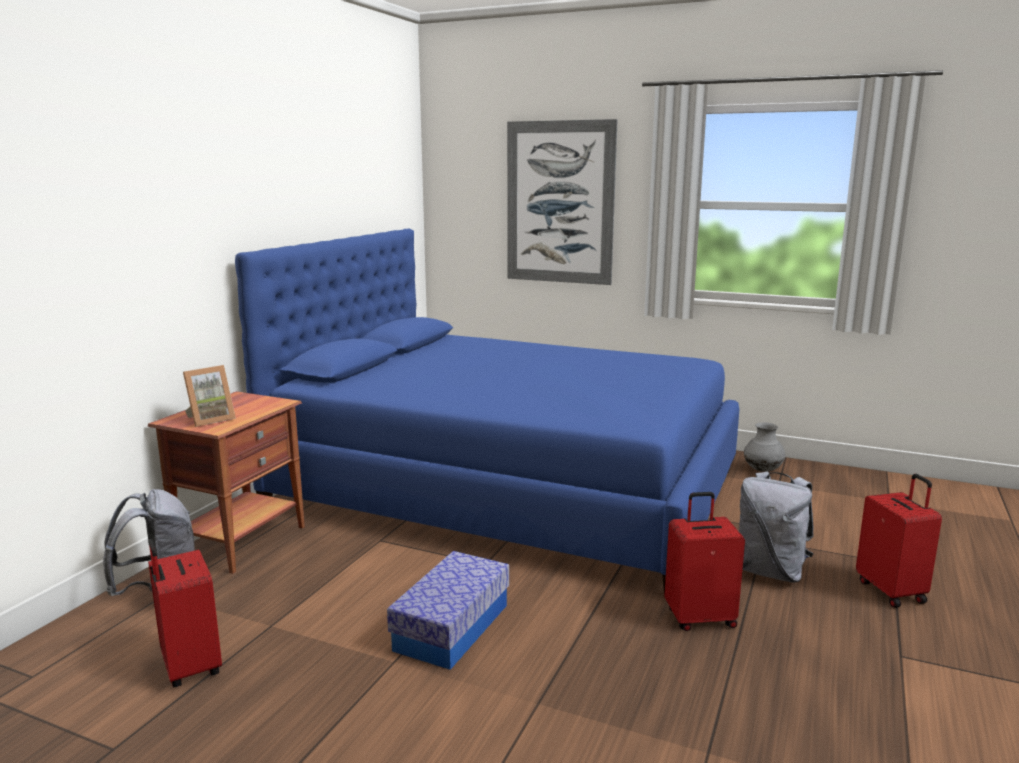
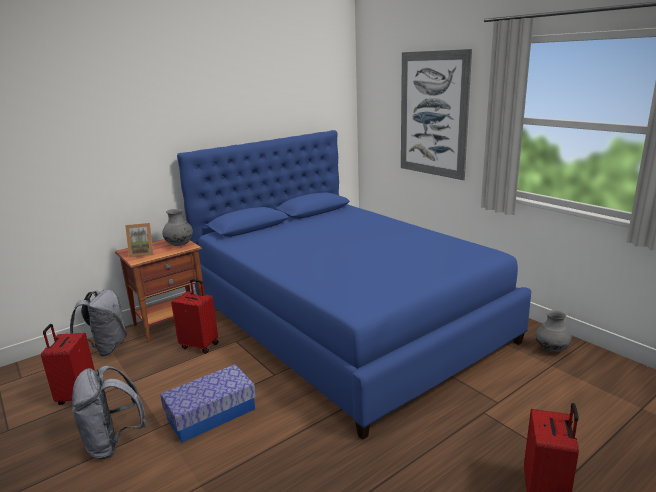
camera: 30 degrees right, 5 degrees up
red suitcase [664,492,745,631] -> red suitcase moved to [171,279,219,354]
grey backpack [739,471,814,583] -> grey backpack moved to [72,365,147,459]
none -> grey vase [162,209,193,246]

